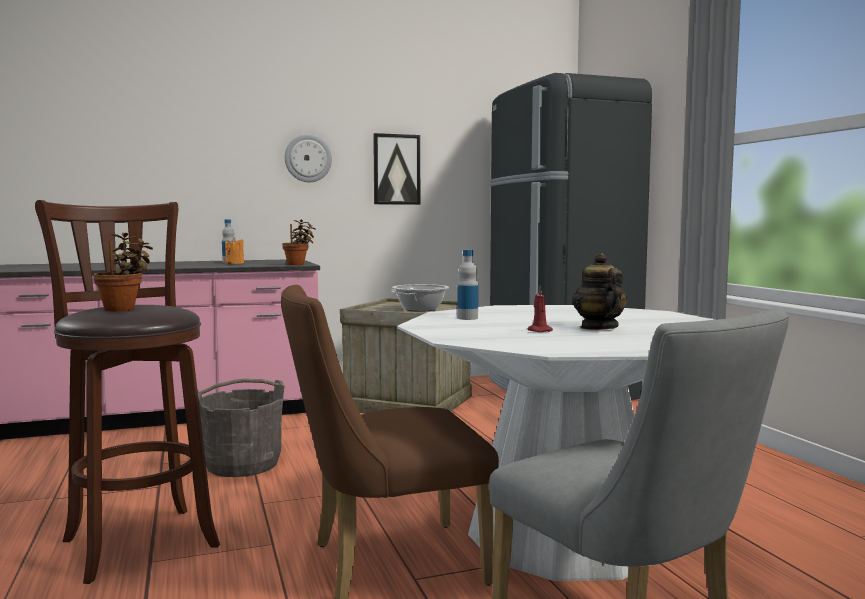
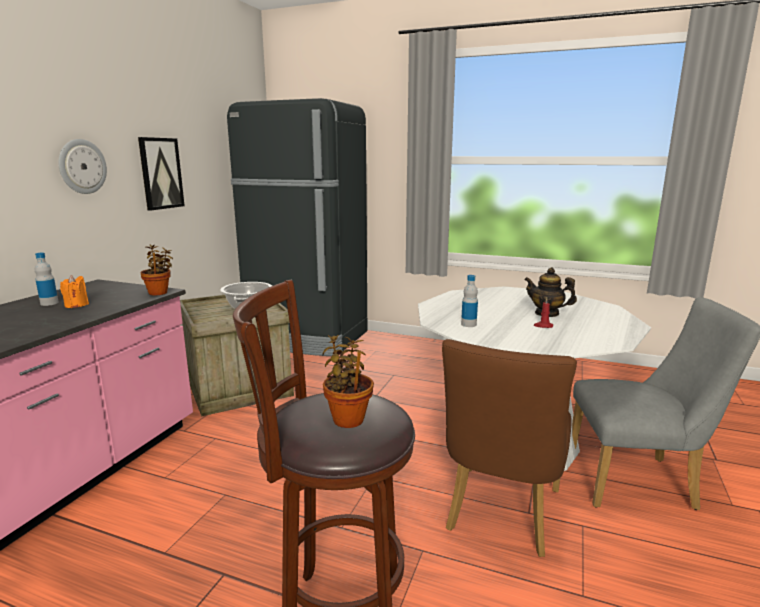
camera: 50 degrees left, 10 degrees up
grey bucket [197,379,285,477] -> none

